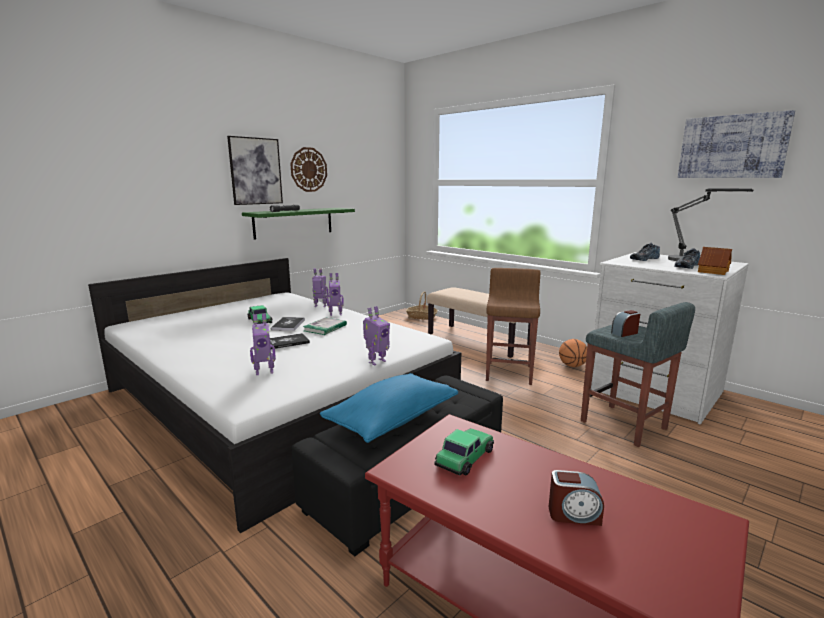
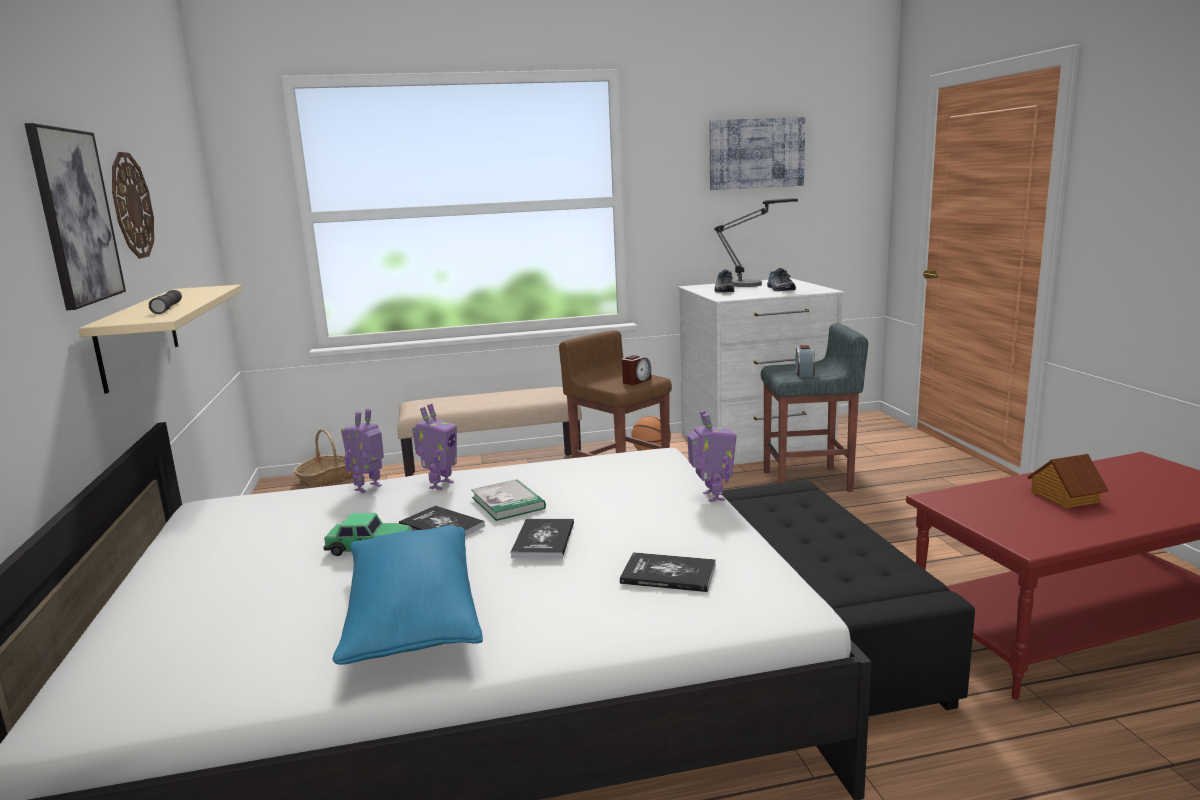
camera: 55 degrees left, 0 degrees up
green shelf [242,208,355,240] -> beige shelf [79,285,242,394]
toy robot [250,313,276,375] -> book [620,552,716,592]
blue pillow [320,373,458,443] -> blue pillow moved to [332,525,483,665]
toy car [434,428,494,476] -> none
alarm clock [549,470,604,526] -> alarm clock moved to [622,355,651,385]
toy house [698,247,732,275] -> toy house moved to [1027,454,1109,508]

